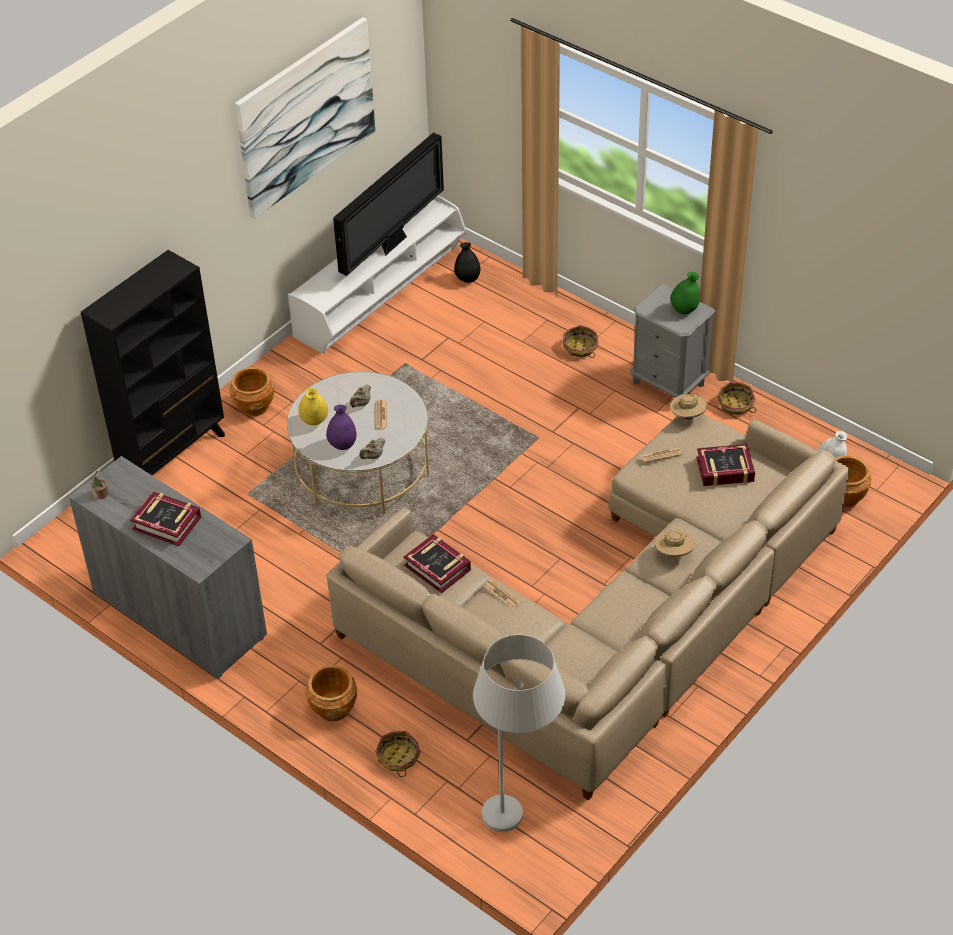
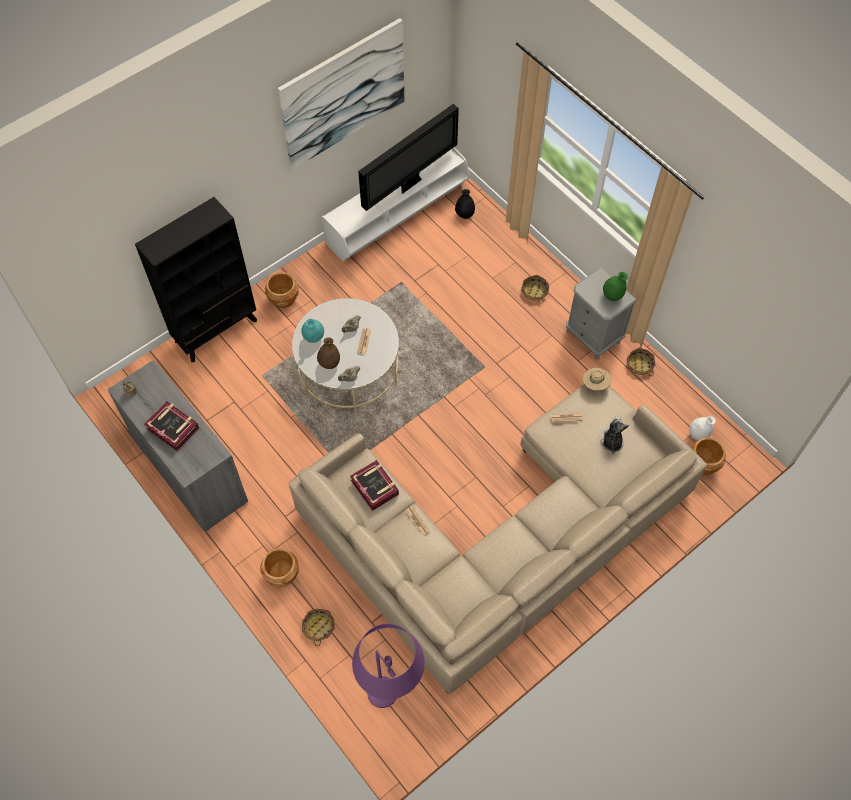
camera: 10 degrees right, 15 degrees up
yellow vase [298,388,328,425] -> turquoise vase [301,319,324,343]
purple vase [326,405,357,450] -> brown vase [317,337,340,369]
white floor lamp [473,635,565,832] -> purple floor lamp [352,624,425,708]
beige hat [655,530,695,557] -> none
book [696,444,755,487] -> plush toy [601,416,629,454]

